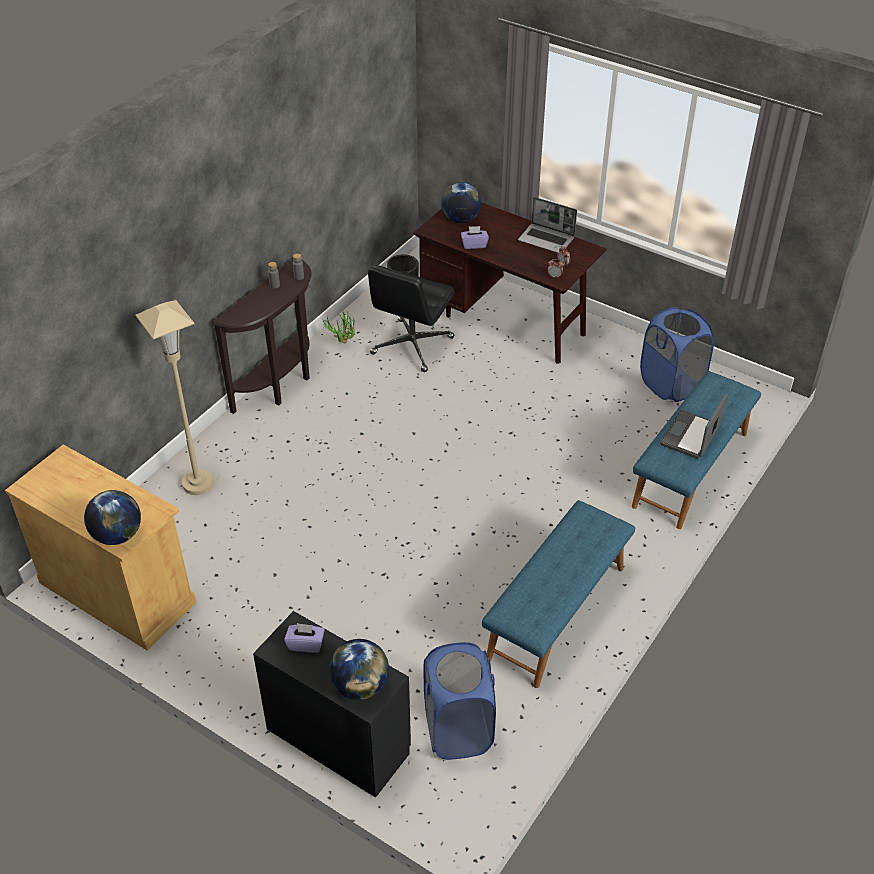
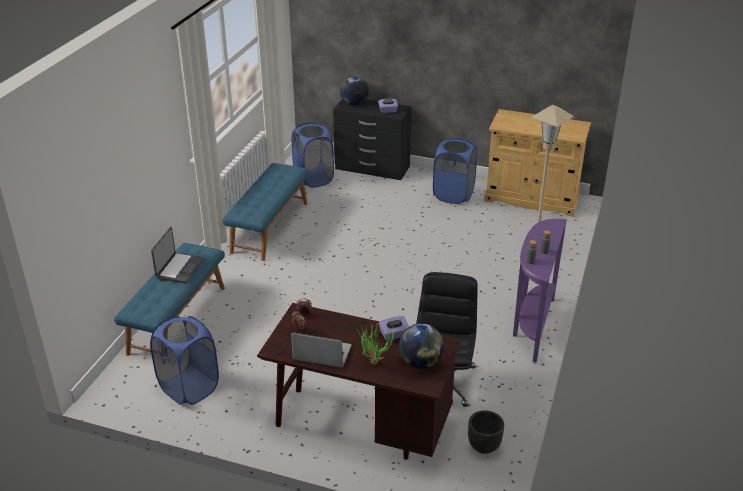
camera: 165 degrees right, 10 degrees down
globe [84,490,141,545] -> none
brown console table [213,259,311,414] -> purple console table [513,219,567,363]
potted plant [322,310,355,343] -> potted plant moved to [357,321,396,365]
none -> blue laundry basket [433,138,477,204]

